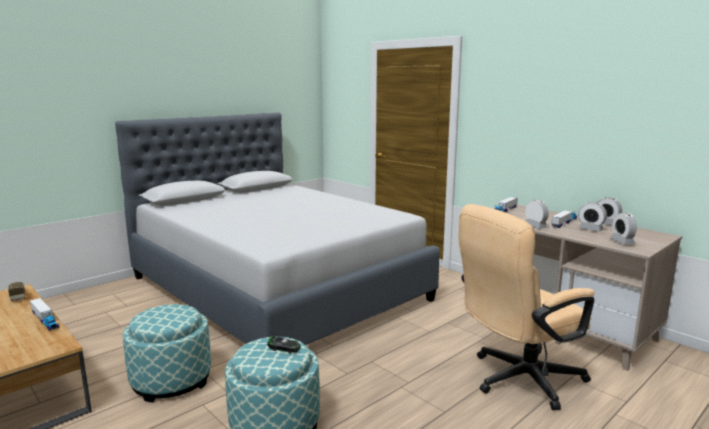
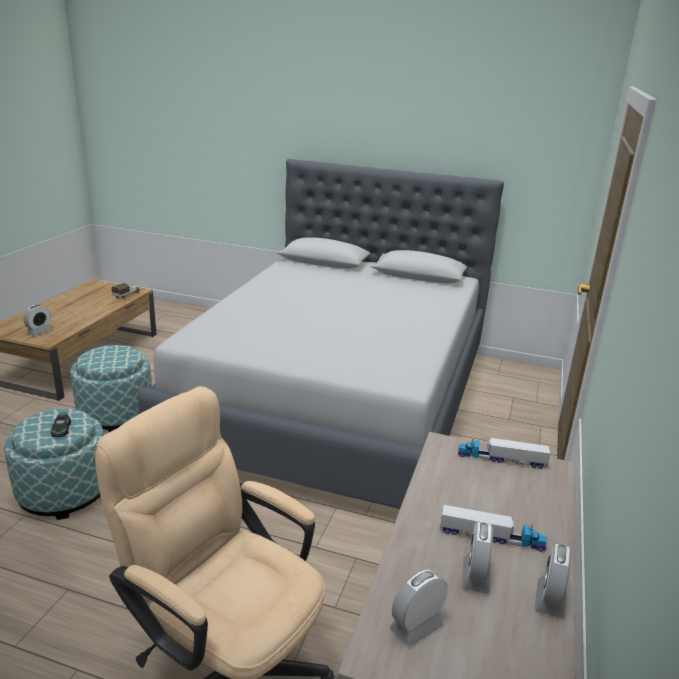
camera: 60 degrees right, 10 degrees up
toy truck [30,298,59,331] -> none
alarm clock [525,199,549,229] -> alarm clock moved to [23,305,52,336]

